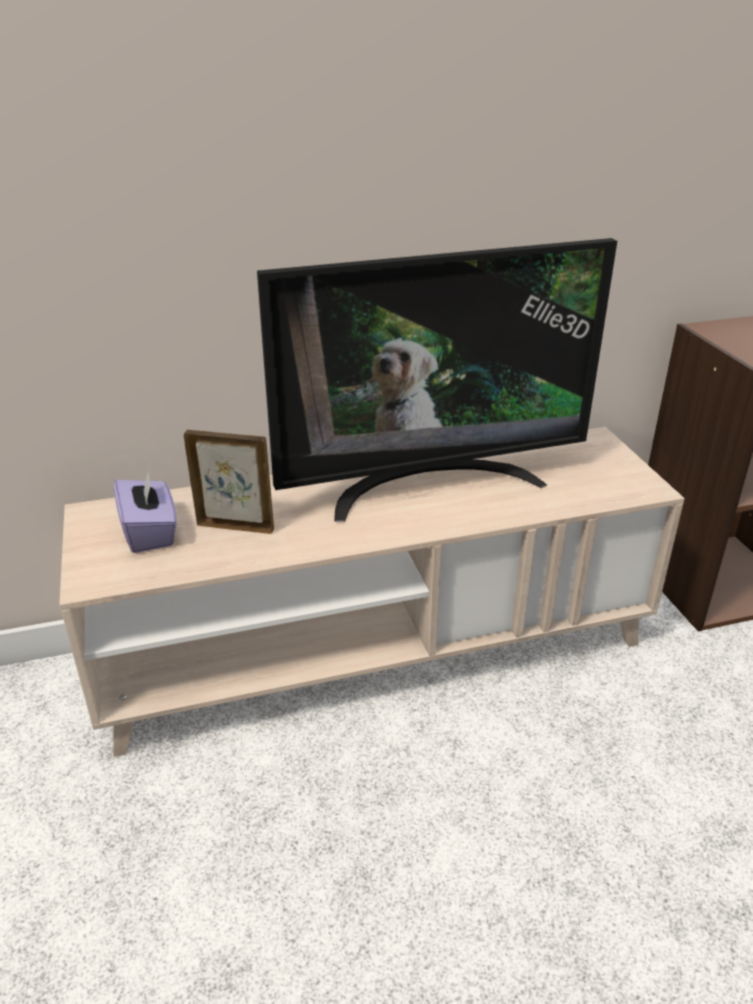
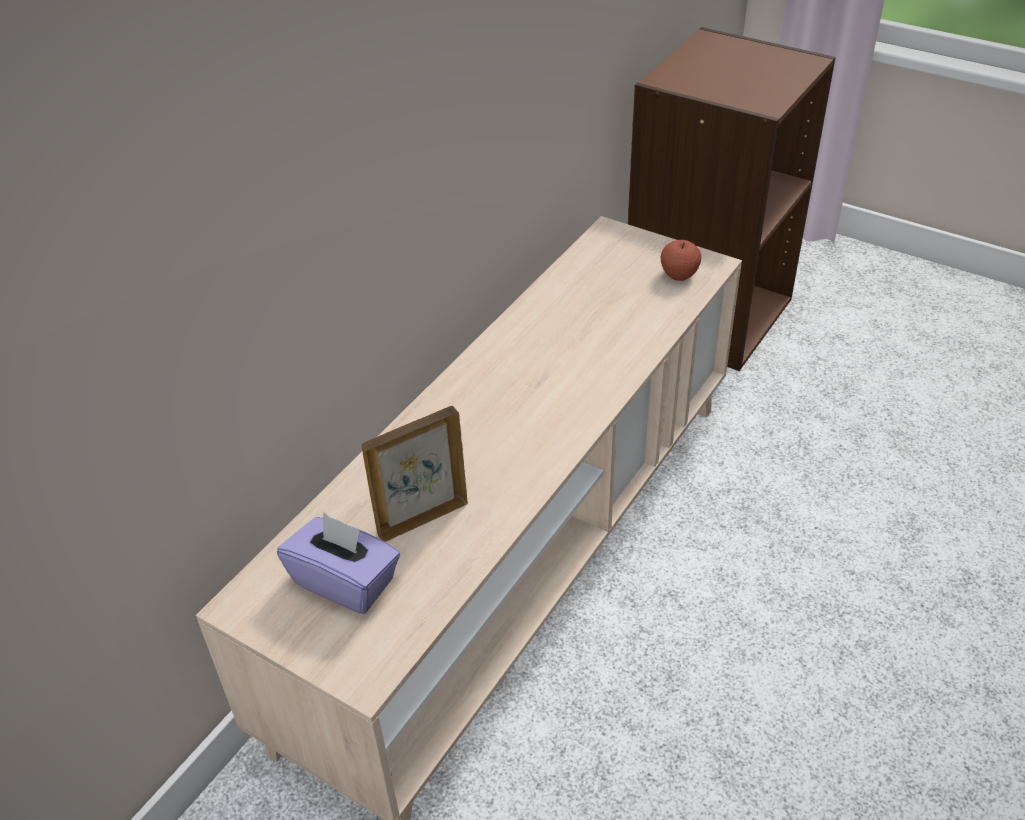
camera: 40 degrees left, 10 degrees up
television [257,238,617,522] -> none
none -> apple [661,240,701,281]

